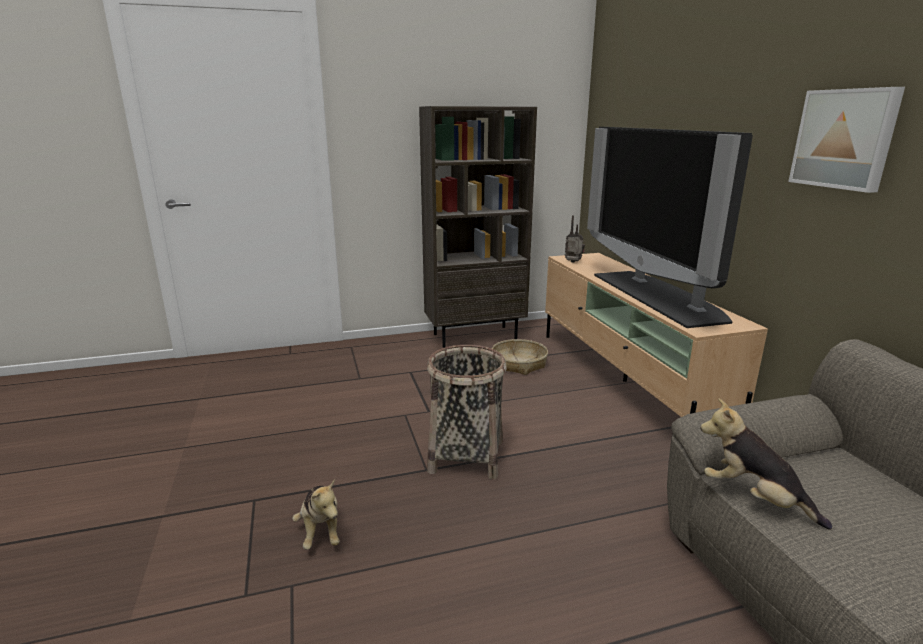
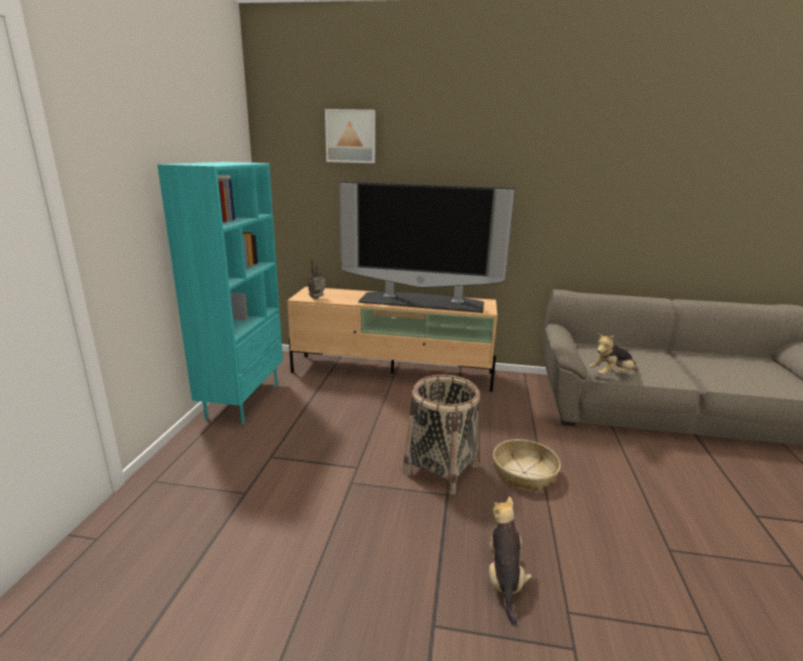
camera: 65 degrees left, 0 degrees up
plush toy [292,480,340,550] -> plush toy turned 90 degrees counterclockwise [489,496,532,626]
brown bookcase [419,106,537,348] -> turquoise bookcase [157,162,283,424]
basket [492,339,548,375] -> basket moved to [493,439,561,492]
picture [788,87,905,193] -> picture moved to [325,109,375,163]

